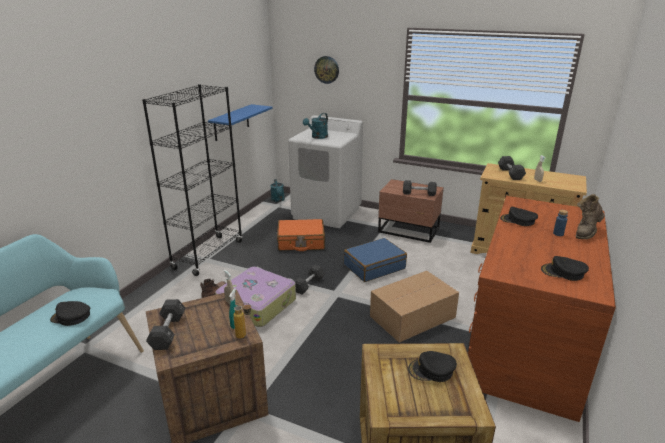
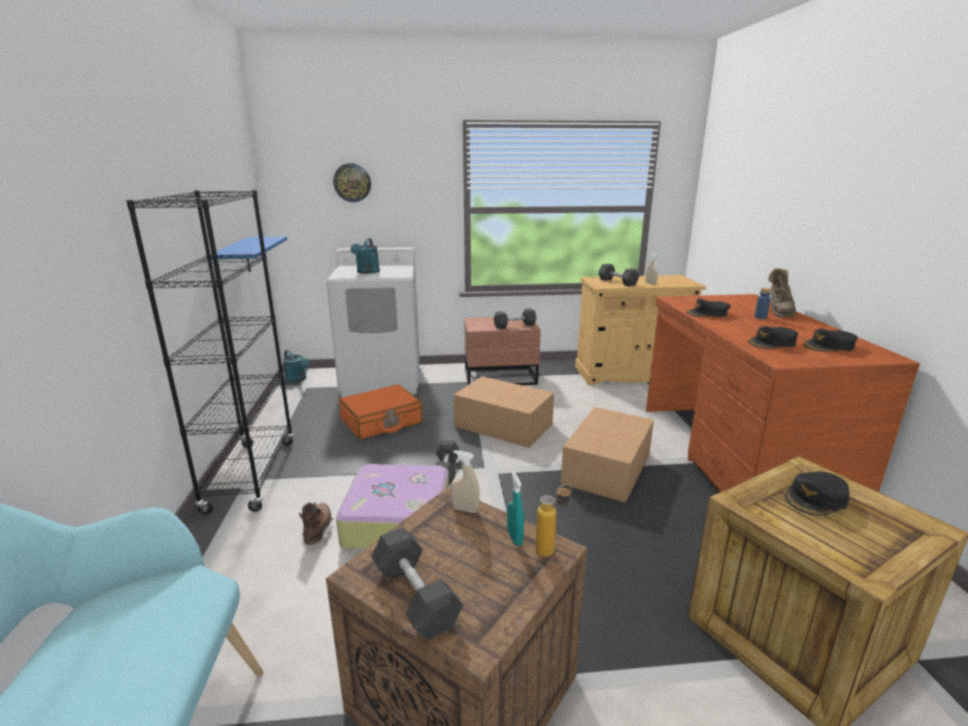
camera: 30 degrees left, 5 degrees down
black cap [50,301,90,326] -> black cap moved to [748,326,798,349]
blue suitcase [344,238,407,282] -> cardboard box [454,376,554,448]

